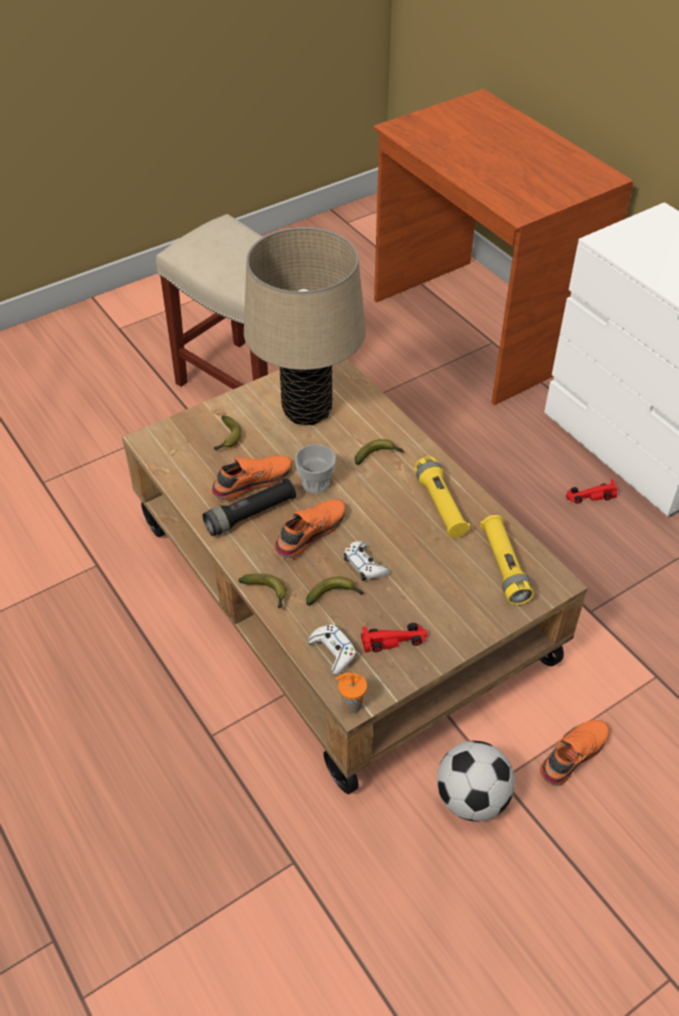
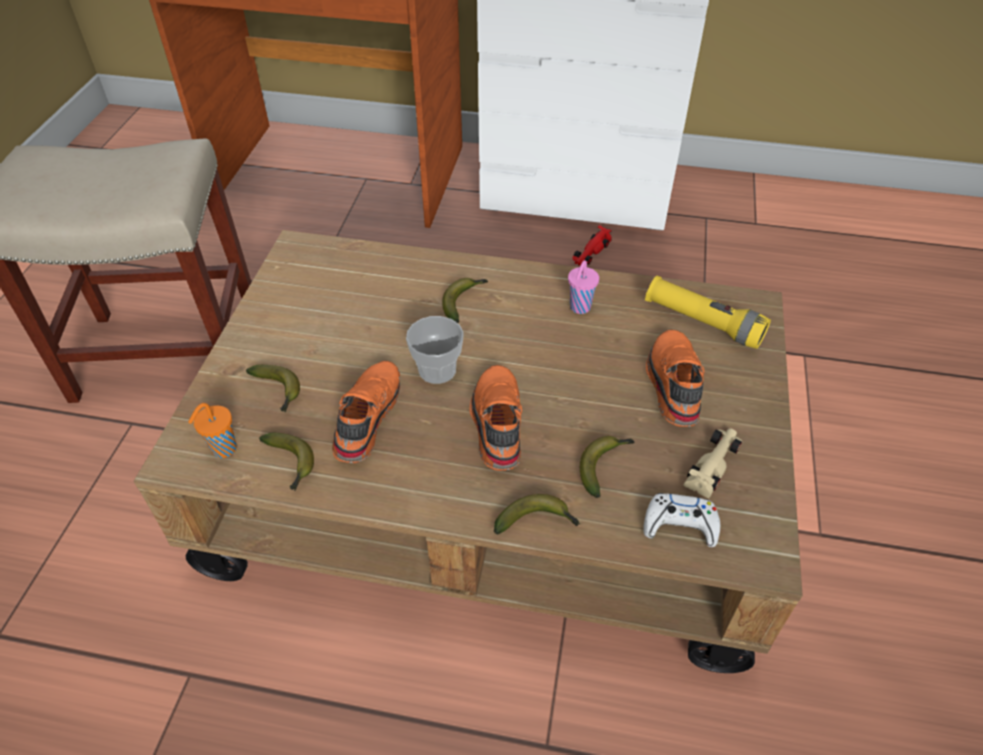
camera: 45 degrees left, 0 degrees up
black flashlight [203,478,296,536] -> none
beige table lamp [244,227,366,425] -> none
orange cup [335,673,367,713] -> orange cup moved to [188,403,237,458]
white game controller [344,541,390,581] -> none
red toy car [361,623,428,653] -> beige toy car [683,428,743,499]
yellow flashlight [414,456,470,538] -> pink cup [568,260,599,314]
football [437,741,515,822] -> none
orange shoe [539,720,610,786] -> orange shoe moved to [646,330,705,427]
none -> banana [259,433,314,491]

